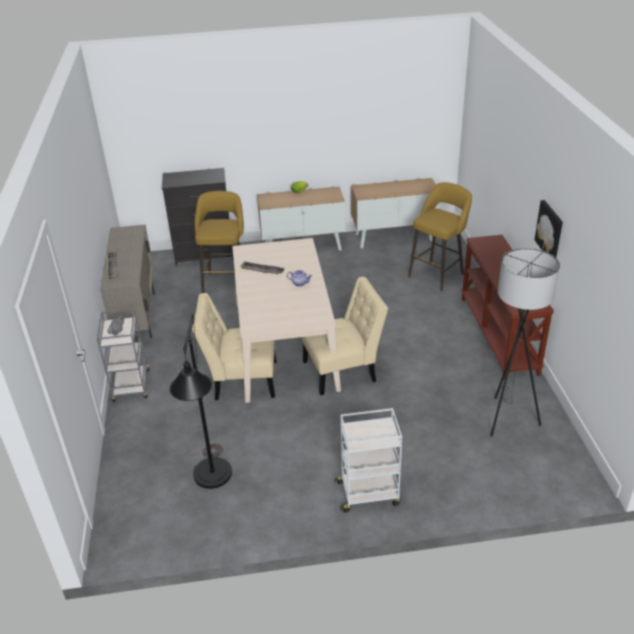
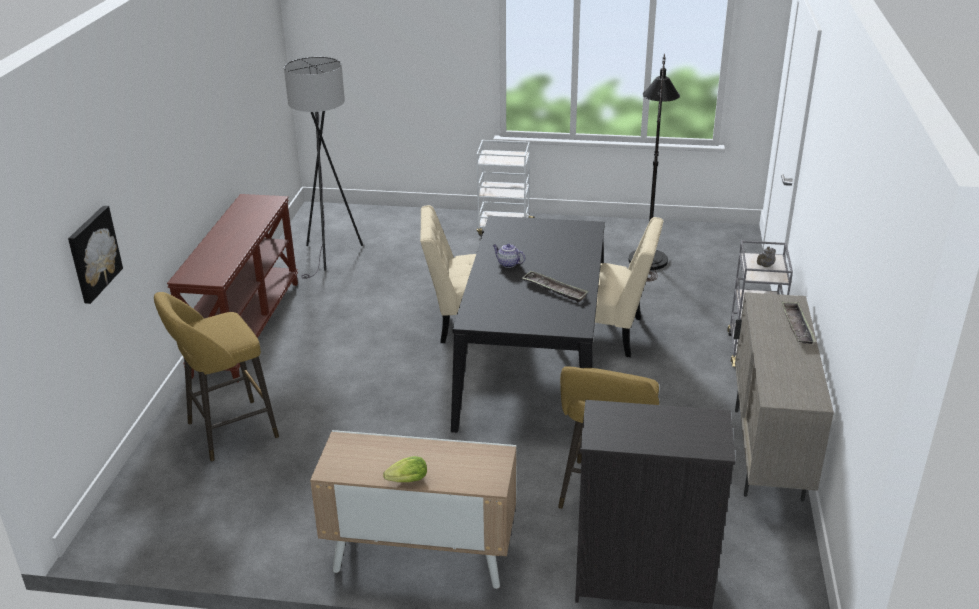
camera: 165 degrees left, 5 degrees down
beige dining table [232,238,341,403] -> black dining table [451,216,605,433]
cabinet [351,178,440,248] -> none
picture [534,200,563,257] -> picture moved to [68,206,123,304]

